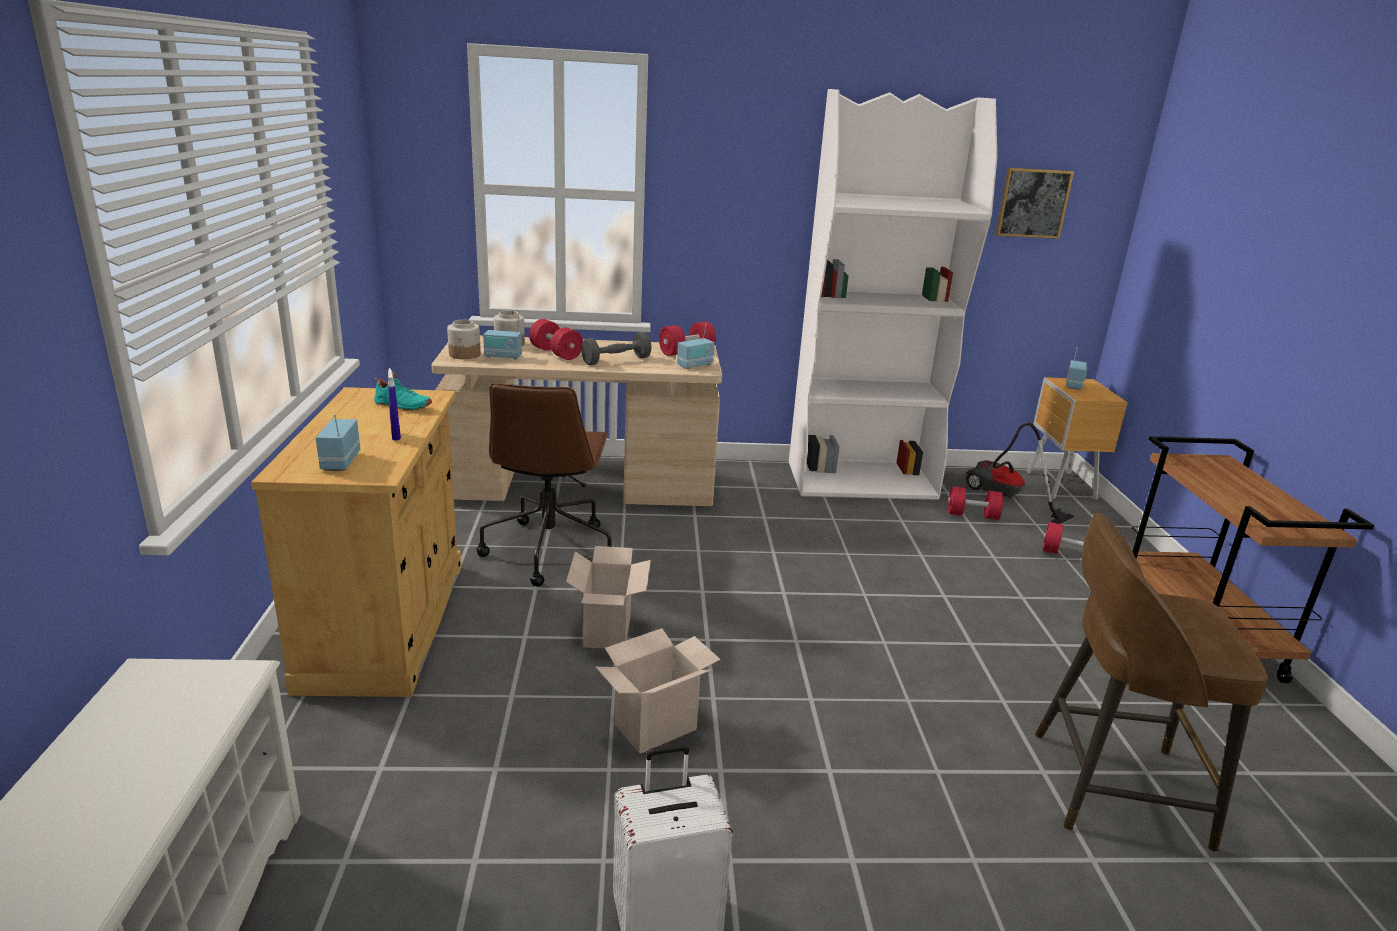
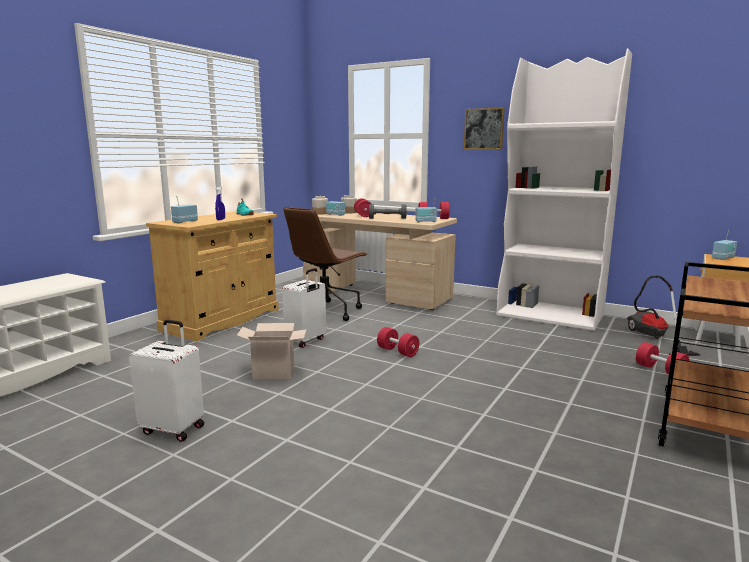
camera: 35 degrees right, 10 degrees down
cardboard box [566,546,651,649] -> white suitcase [282,268,326,348]
red dumbbell [948,486,1003,520] -> red dumbbell moved to [377,327,419,357]
picture [996,168,1074,239] -> picture moved to [464,107,505,150]
brown stool [1035,513,1268,852] -> none

